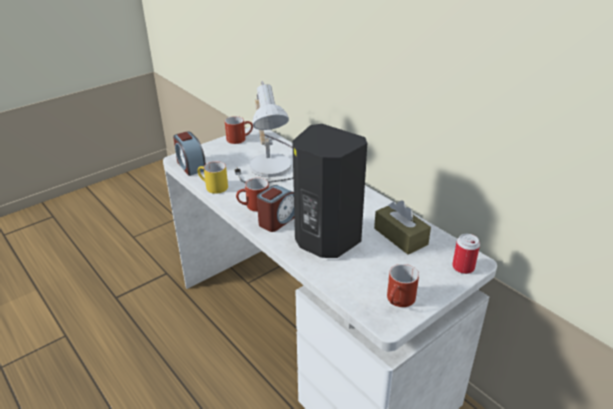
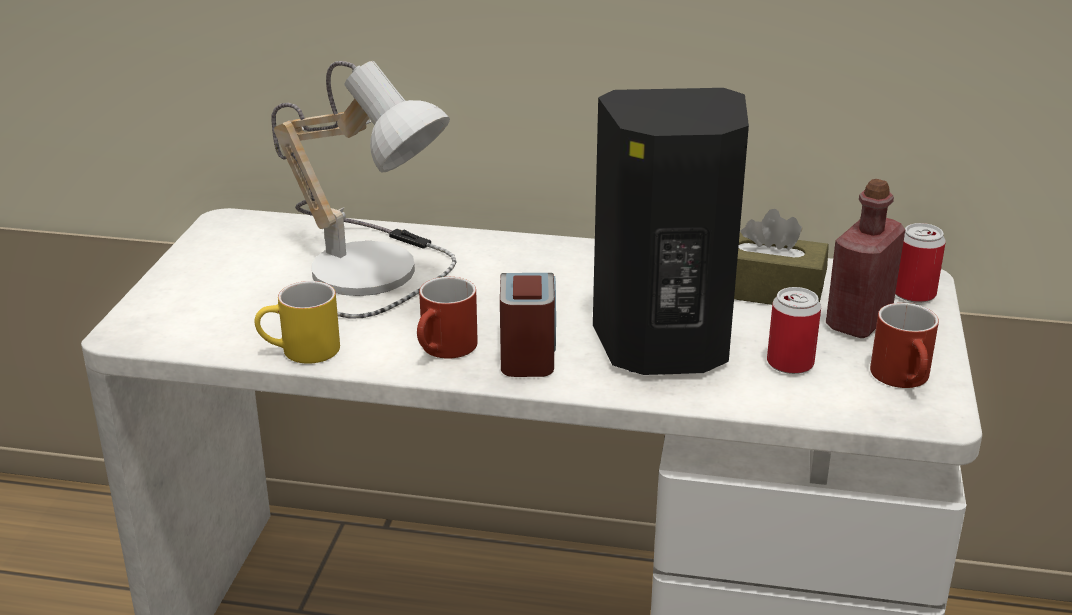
camera: 40 degrees left, 5 degrees down
alarm clock [173,132,206,176] -> none
red mug [225,116,253,144] -> none
none -> can [767,287,821,374]
none -> red bottle [826,179,905,338]

